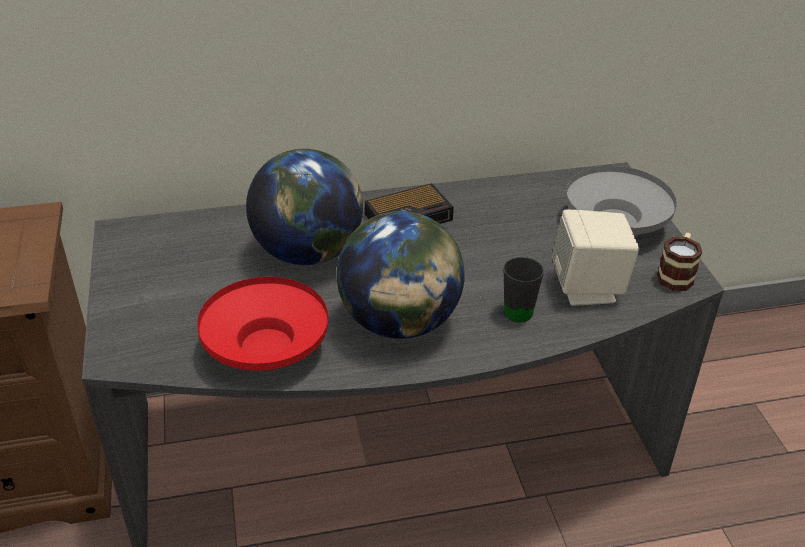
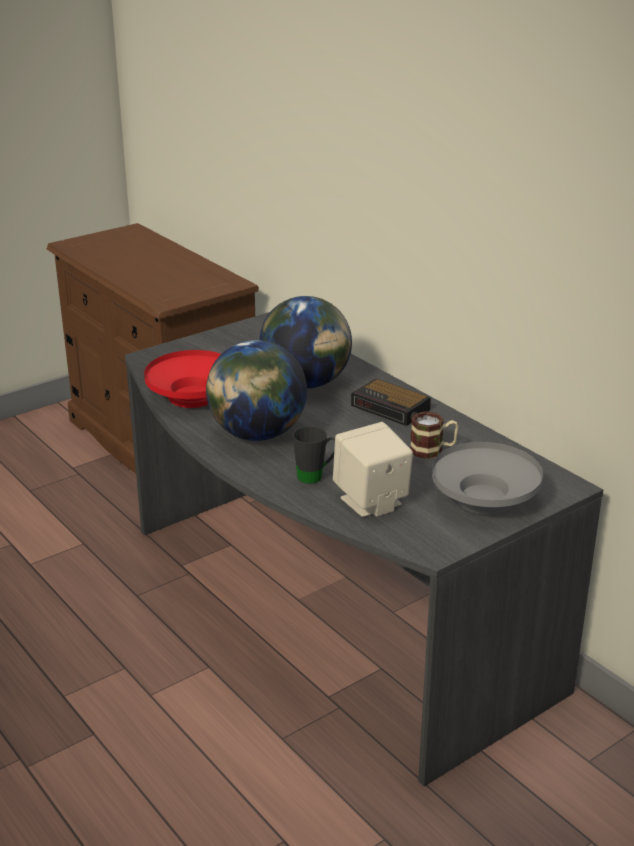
camera: 65 degrees right, 10 degrees down
mug [657,233,702,291] -> mug moved to [410,411,458,459]

